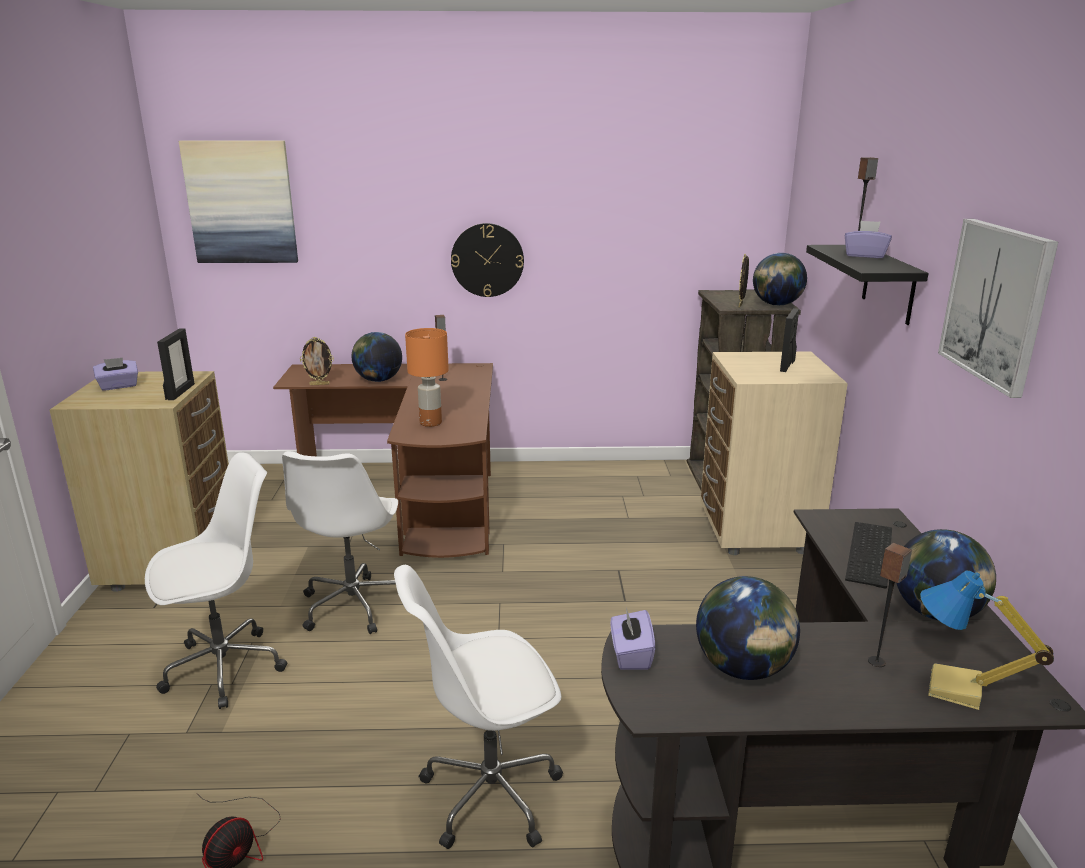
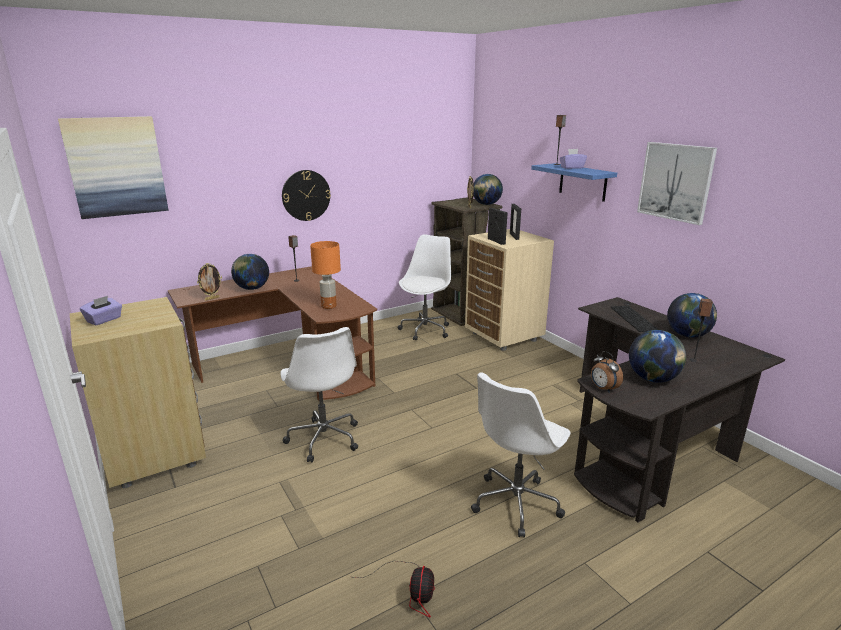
camera: 30 degrees left, 0 degrees up
white office chair [145,452,287,709] -> white office chair moved to [398,234,451,341]
picture frame [157,329,195,400] -> picture frame moved to [488,208,508,245]
purple tissue box [610,608,655,670] -> alarm clock [591,351,623,392]
black shelf [806,245,929,325] -> blue shelf [531,163,617,202]
table lamp [920,570,1054,710] -> none

